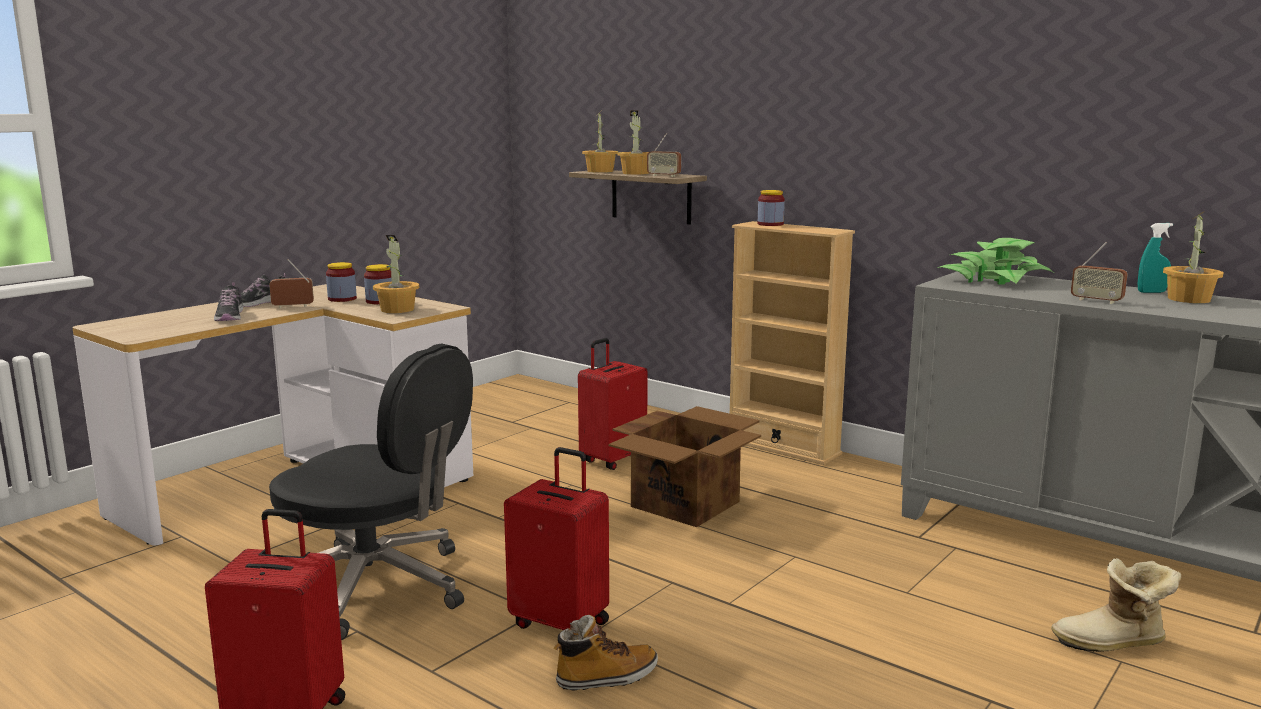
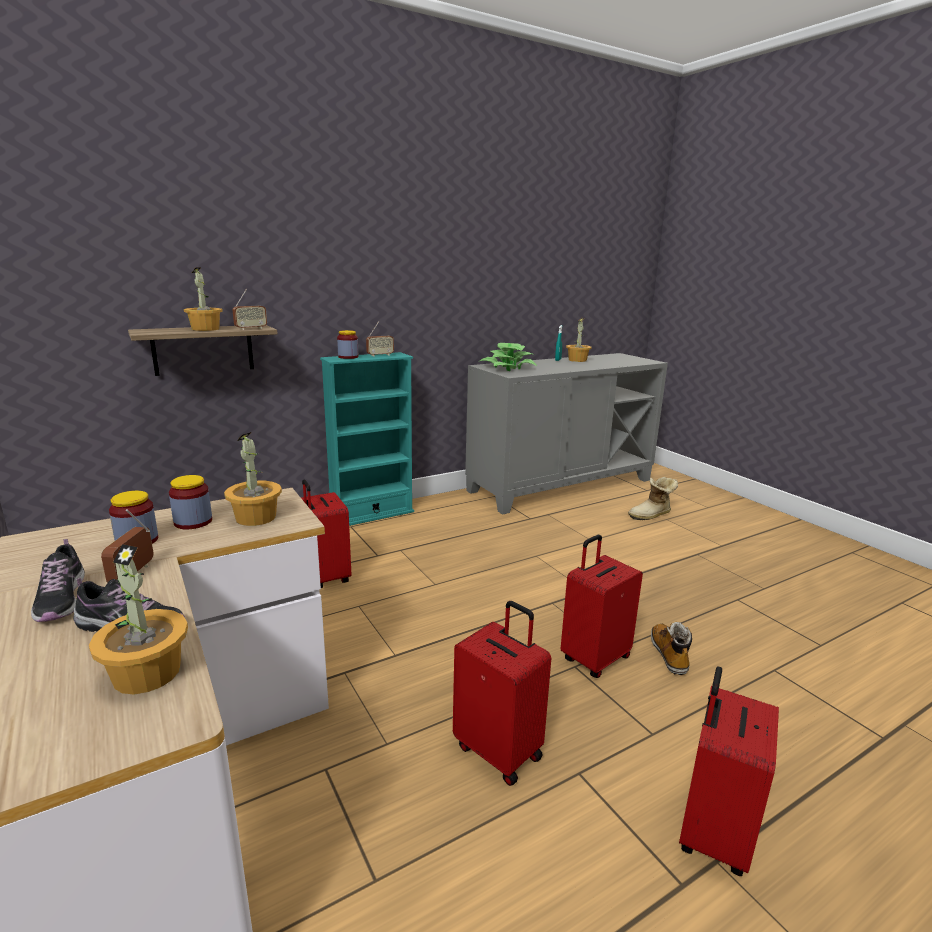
camera: 70 degrees left, 5 degrees up
black office chair [269,343,473,640] -> red suitcase [453,601,551,786]
potted plant [582,110,618,173] -> potted plant moved to [89,544,188,694]
cardboard box [608,406,761,527] -> none
beige bookcase [730,221,855,465] -> turquoise bookcase [320,352,414,526]
boot [1051,558,1181,652] -> boot turned 45 degrees clockwise [628,477,678,520]
radio [1071,242,1128,304] -> radio moved to [366,321,394,357]

